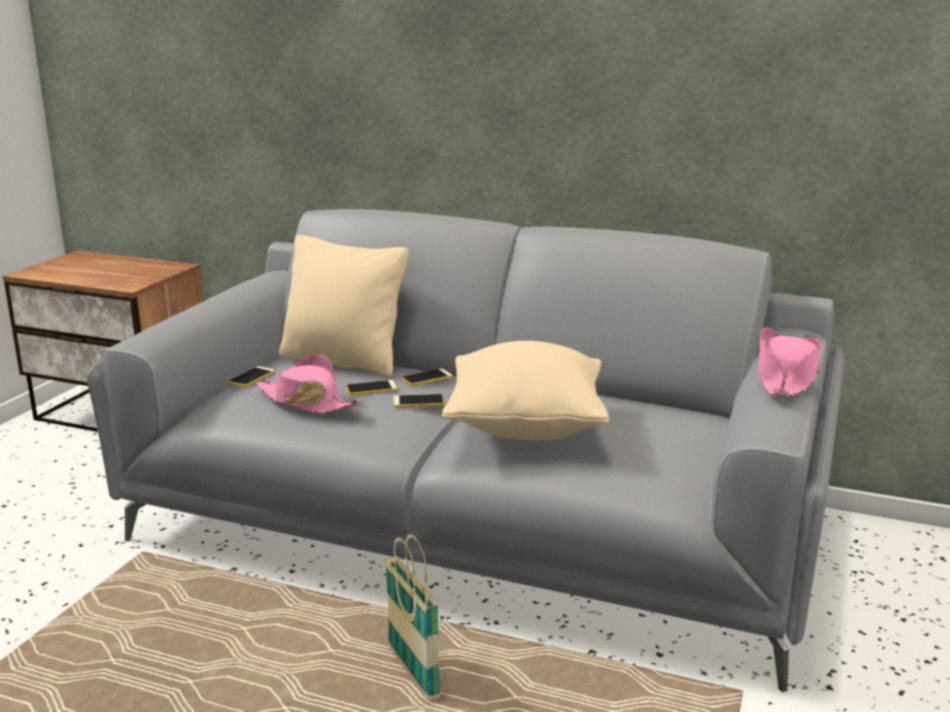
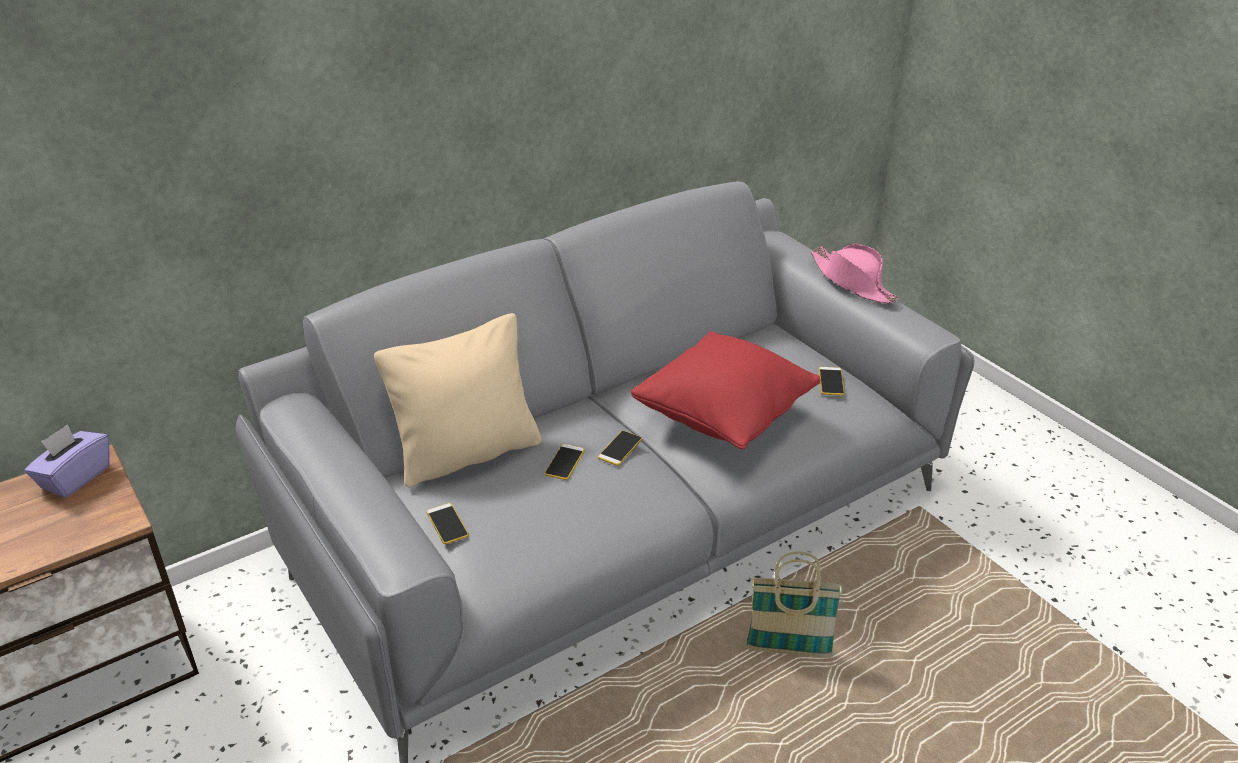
camera: 55 degrees left, 15 degrees up
pink hat [256,354,362,414] -> none
phone [401,368,453,386] -> phone moved to [819,367,845,396]
beige pillow [442,341,609,440] -> red pillow [631,331,821,450]
none -> purple tissue box [25,424,110,498]

